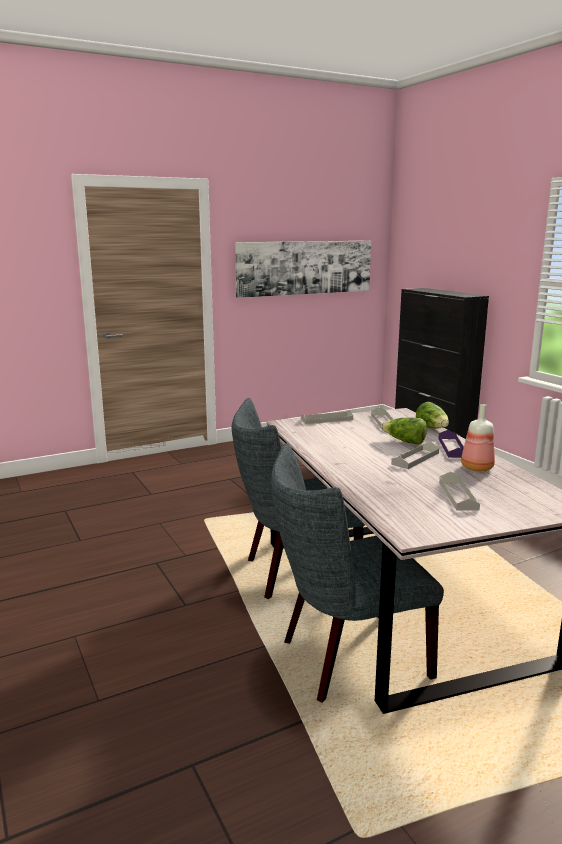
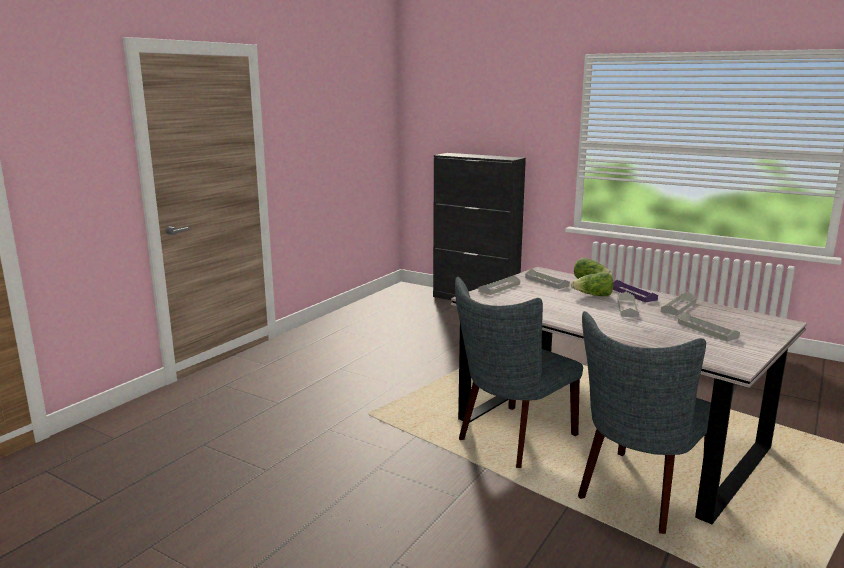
camera: 30 degrees left, 0 degrees up
picture [235,241,371,298] -> none
bottle [461,404,495,471] -> grey tray [661,292,697,316]

